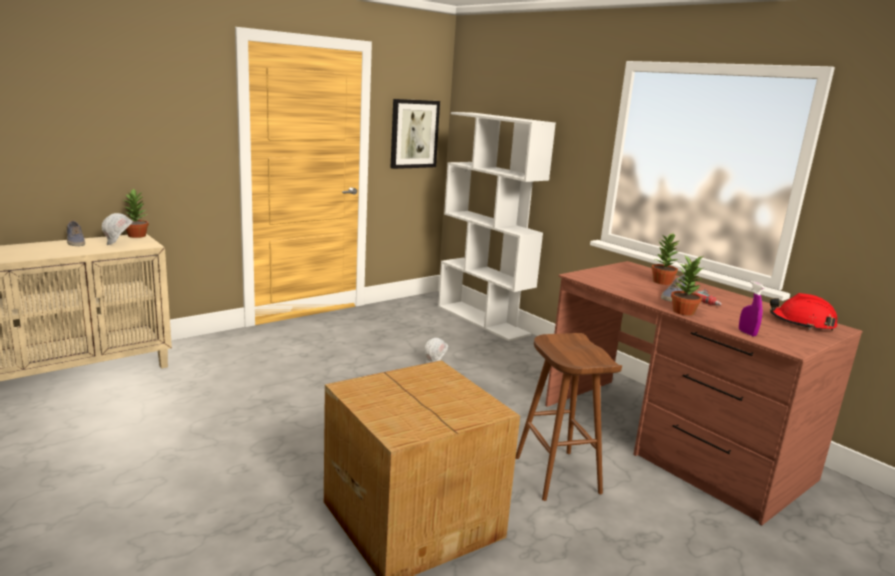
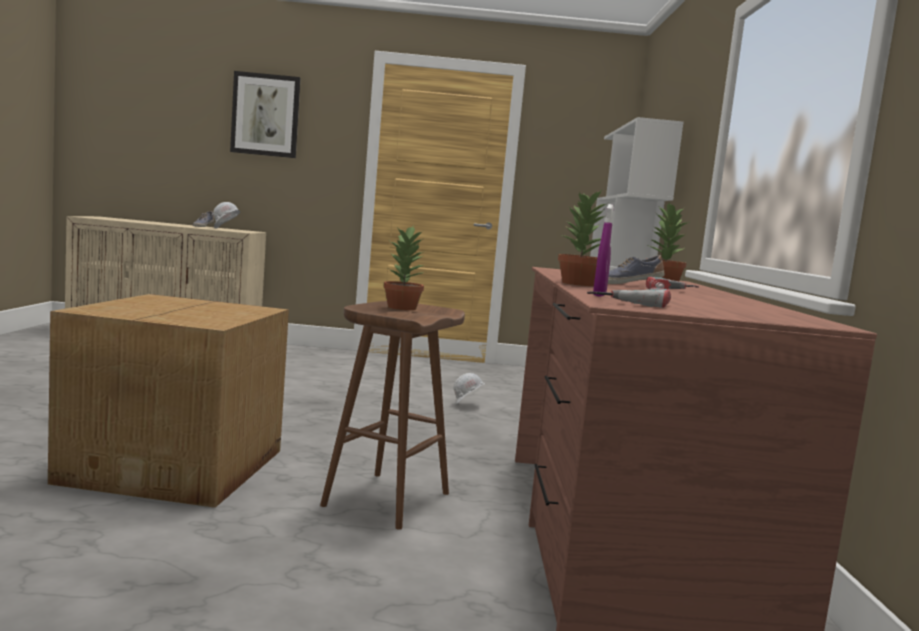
camera: 40 degrees right, 10 degrees down
potted plant [124,188,149,238] -> potted plant moved to [383,226,424,310]
picture [390,99,440,169] -> picture moved to [230,71,301,158]
red hard hat [770,293,837,331] -> none
none -> power drill [587,288,671,308]

